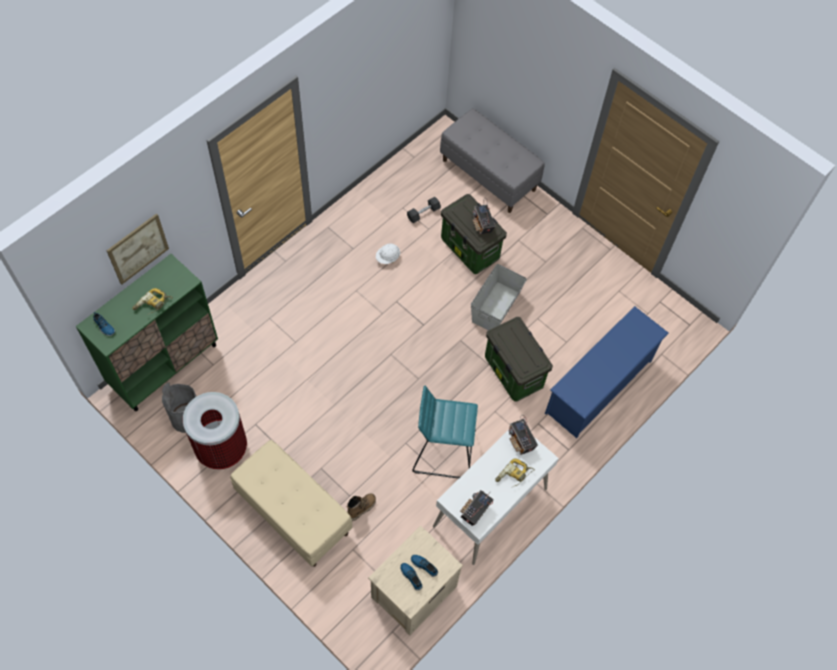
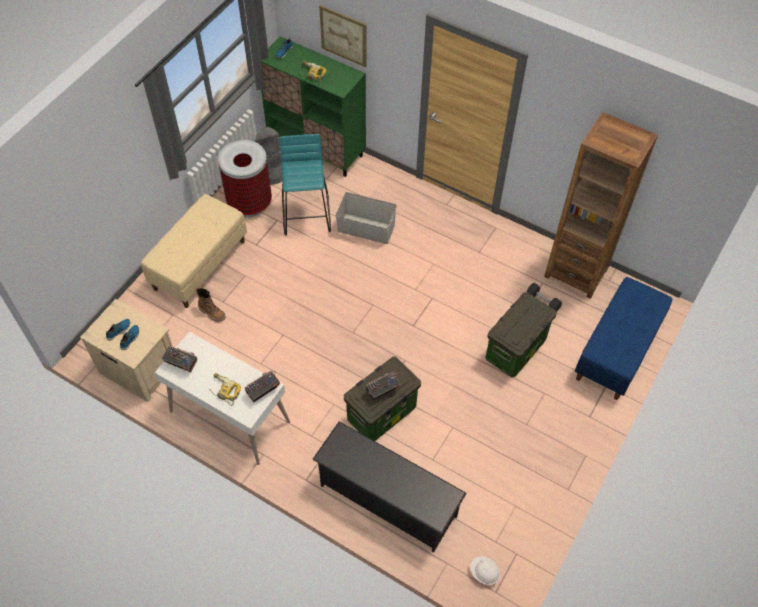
camera: 80 degrees right, 5 degrees down
white hard hat [376,244,400,264] -> white hard hat moved to [470,556,500,585]
turquoise stool [412,386,478,478] -> turquoise stool moved to [280,134,331,235]
grey bench [440,108,545,213] -> blue bench [575,277,672,400]
grey storage box [471,264,527,330] -> grey storage box moved to [336,192,397,244]
radio [473,198,496,234] -> radio moved to [366,372,400,400]
blue shoe rack [545,306,669,438] -> black shoe rack [312,421,467,553]
none -> brown bookcase [544,112,658,299]

